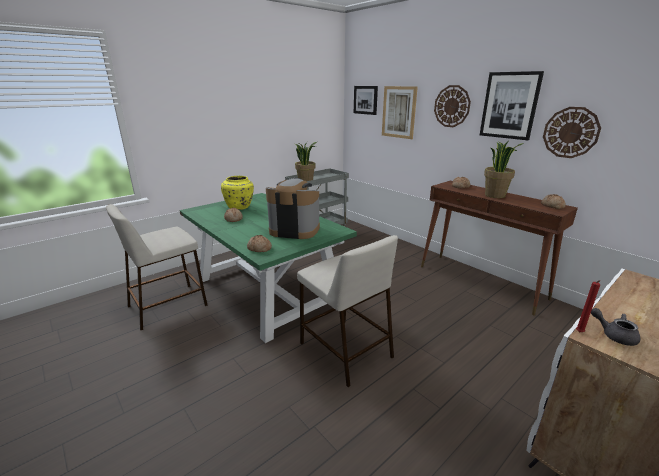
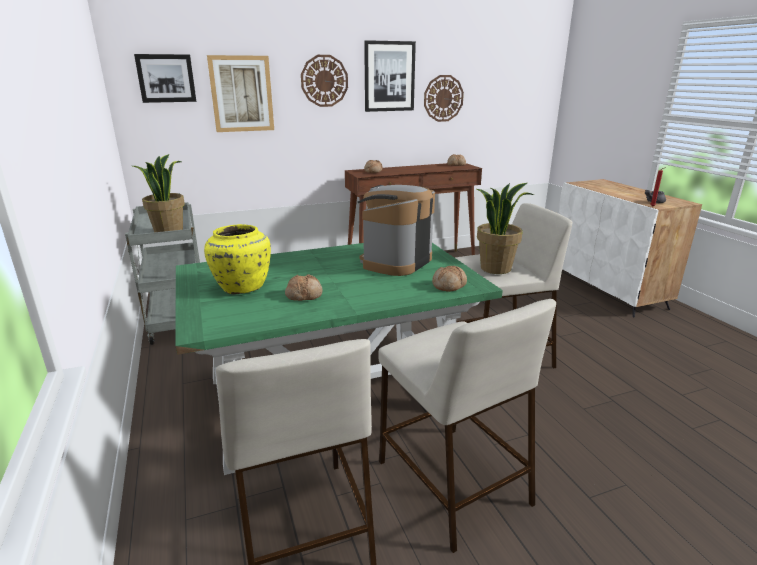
camera: 70 degrees left, 0 degrees up
potted plant [484,141,524,198] -> potted plant moved to [477,183,534,274]
none -> beige stool [378,299,556,553]

